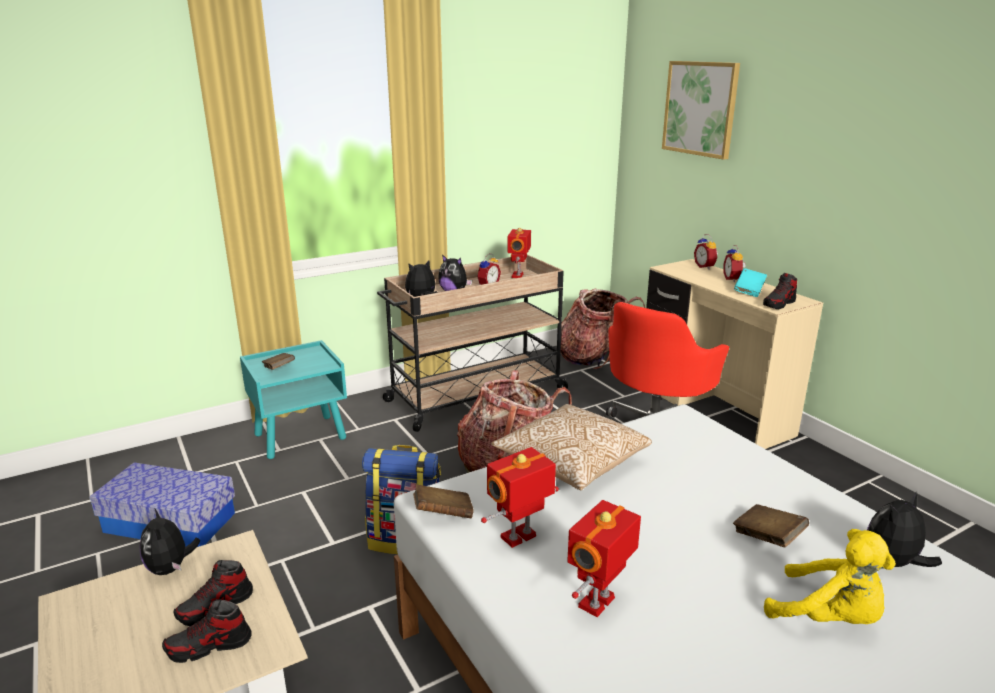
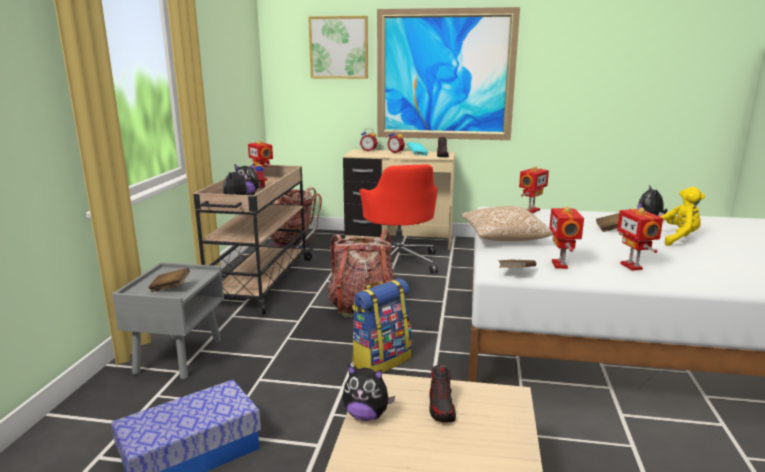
camera: 50 degrees left, 5 degrees down
shoe [162,599,252,663] -> none
turquoise nightstand [240,340,347,459] -> grey nightstand [112,262,224,380]
none -> picture [377,7,520,140]
none -> toy robot [519,166,549,213]

